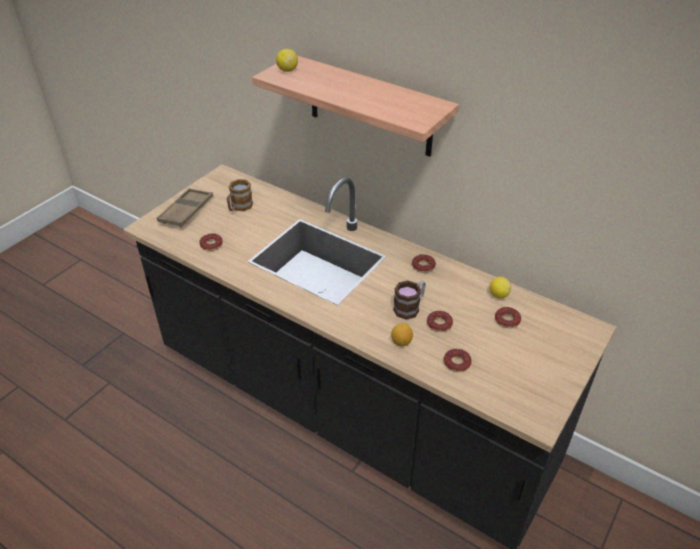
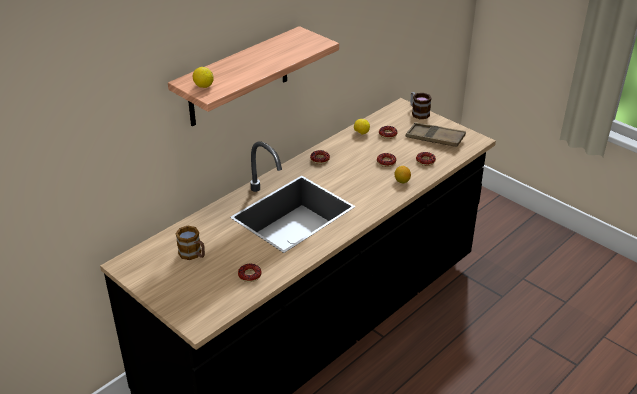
camera: 80 degrees left, 5 degrees down
brown tray [157,188,213,227] -> brown tray moved to [406,122,466,147]
mug [393,280,426,320] -> mug moved to [410,92,432,119]

